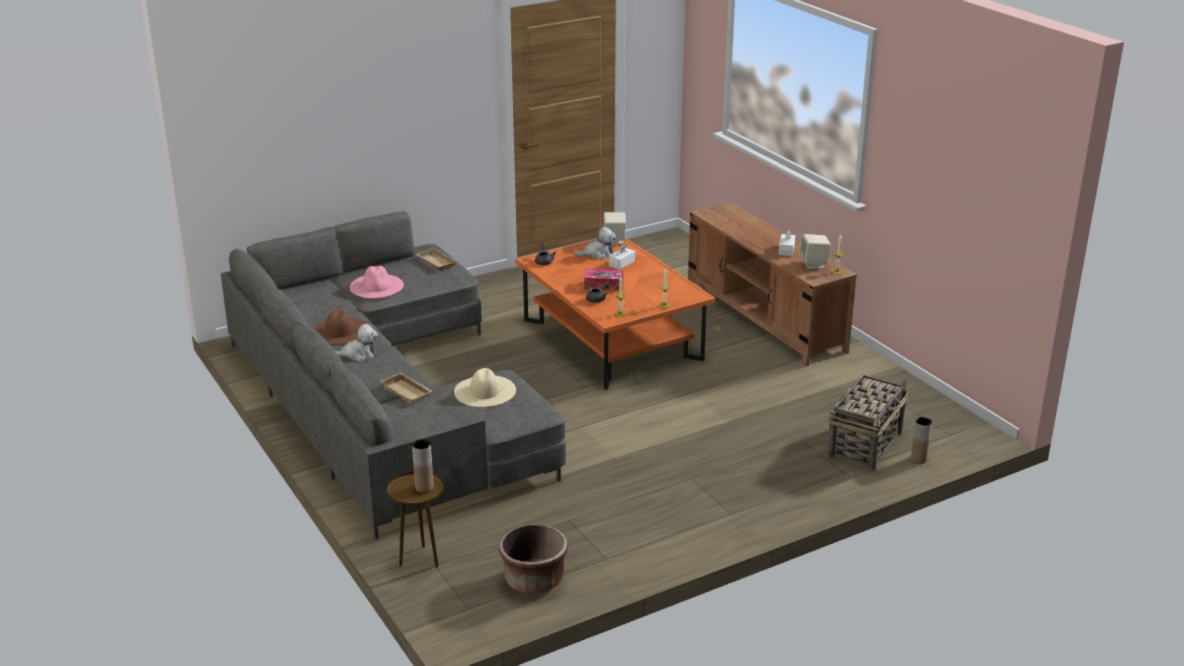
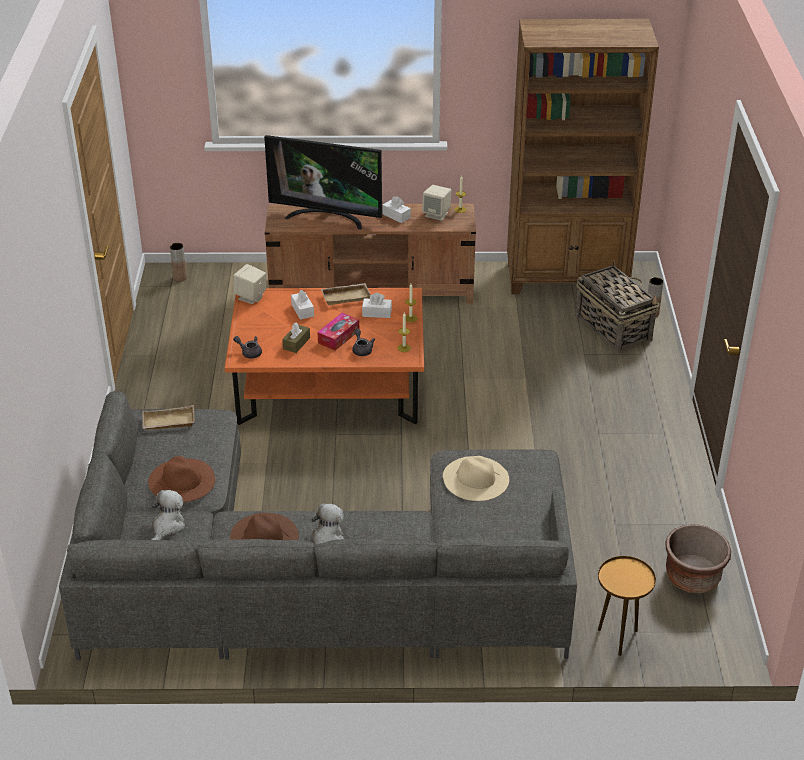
camera: 60 degrees left, 10 degrees up
pink hat [350,266,404,298] -> brown hat [148,456,215,503]
beige tray [380,372,433,404] -> beige tray moved to [321,283,371,305]
brown vase [412,439,434,493] -> brown vase moved to [170,243,187,282]
plush toy [574,227,616,260] -> plush toy moved to [151,490,185,540]
none -> television [264,135,382,230]
none -> brown tissue box [282,323,310,353]
none -> white tissue box [362,293,392,318]
none -> brown bookcase [507,19,659,294]

